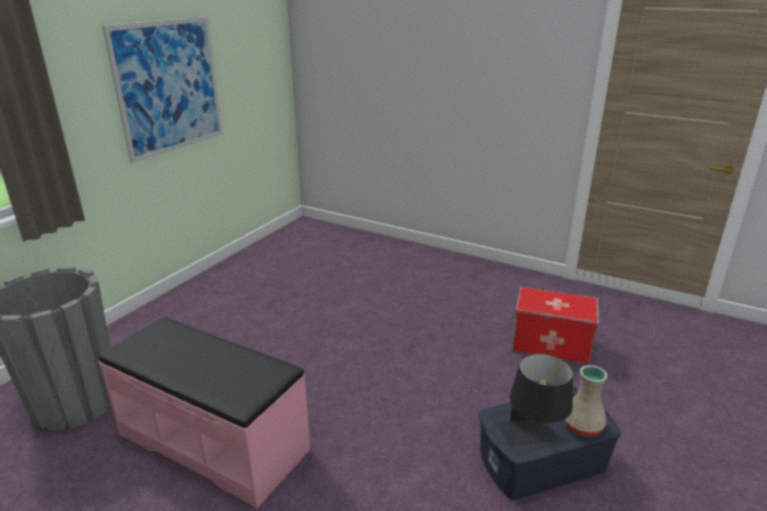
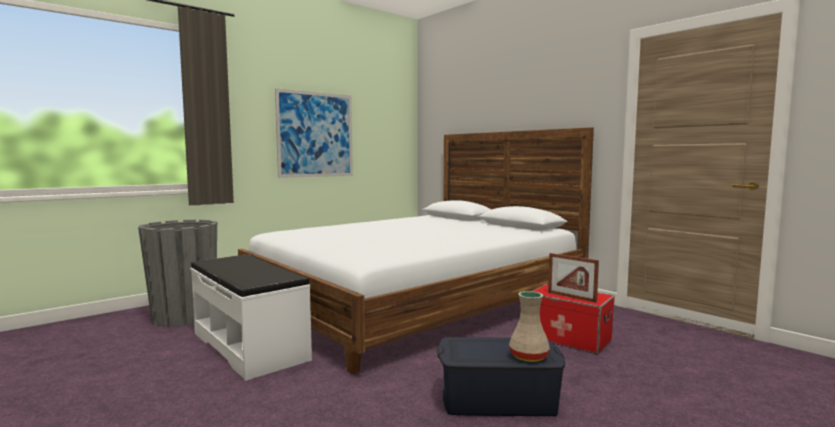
camera: 20 degrees right, 20 degrees down
pink bench [98,316,310,508] -> white bench [190,254,312,381]
black table lamp [500,353,573,446] -> none
none -> bed [238,127,594,374]
none -> picture frame [548,253,599,303]

